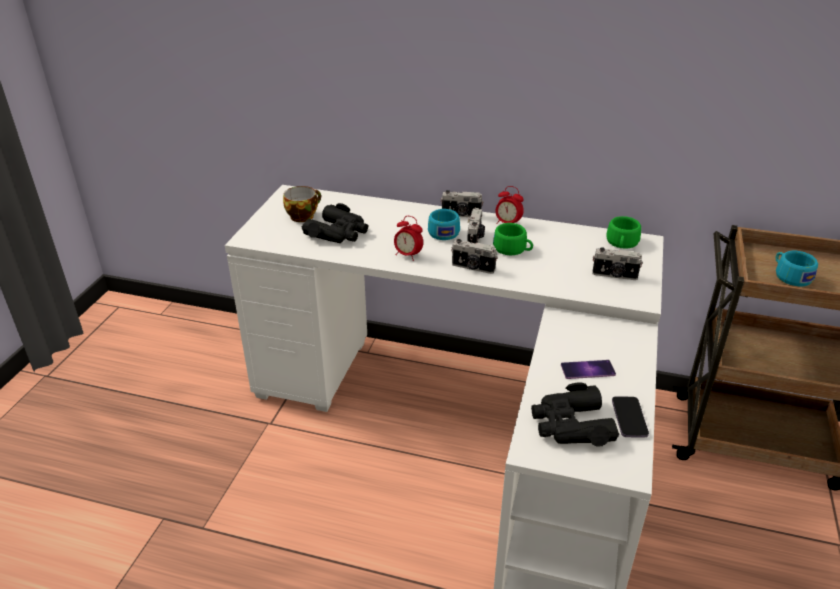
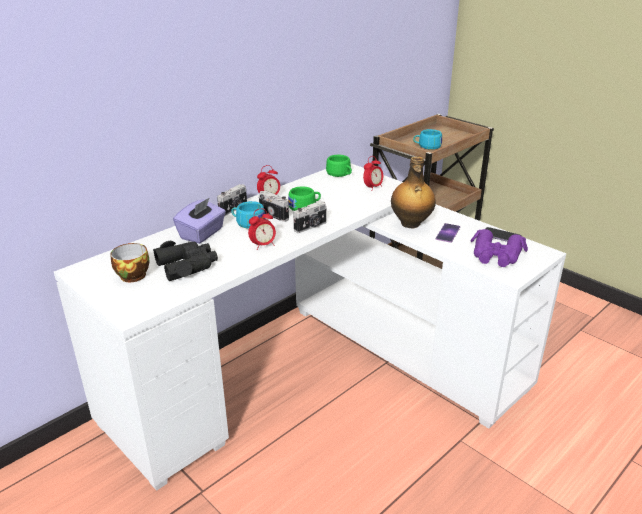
camera: 60 degrees left, 5 degrees down
black binoculars [531,383,619,447] -> purple binoculars [470,229,528,267]
camera [592,248,643,280] -> alarm clock [363,156,383,189]
none -> purple tissue box [173,197,226,244]
none -> bottle [391,157,436,229]

